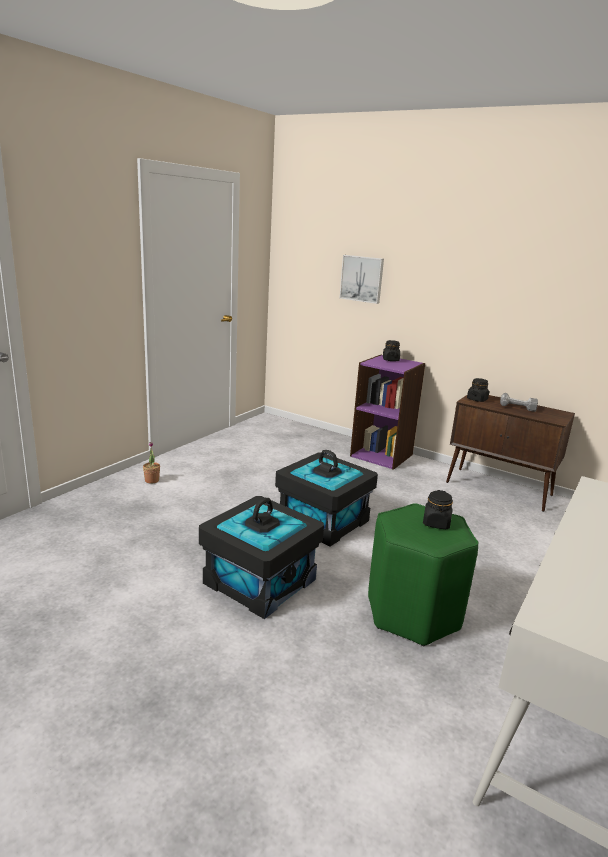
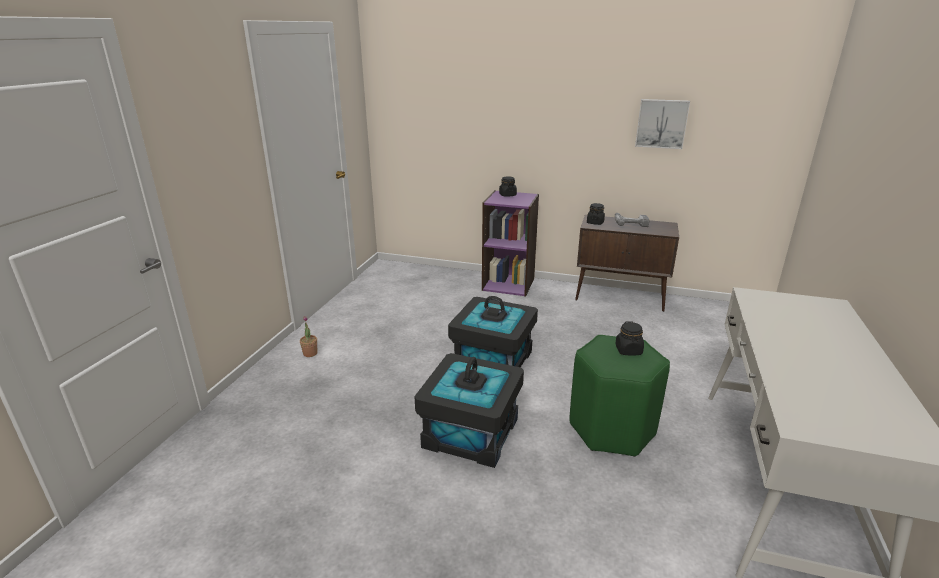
camera: 15 degrees left, 5 degrees up
picture [340,255,384,304] -> picture moved to [635,99,690,149]

